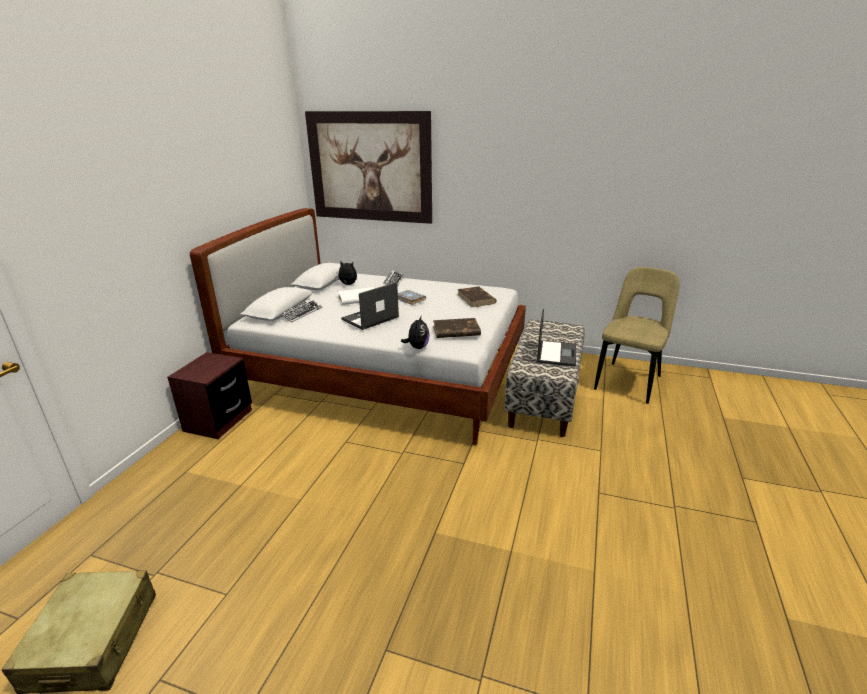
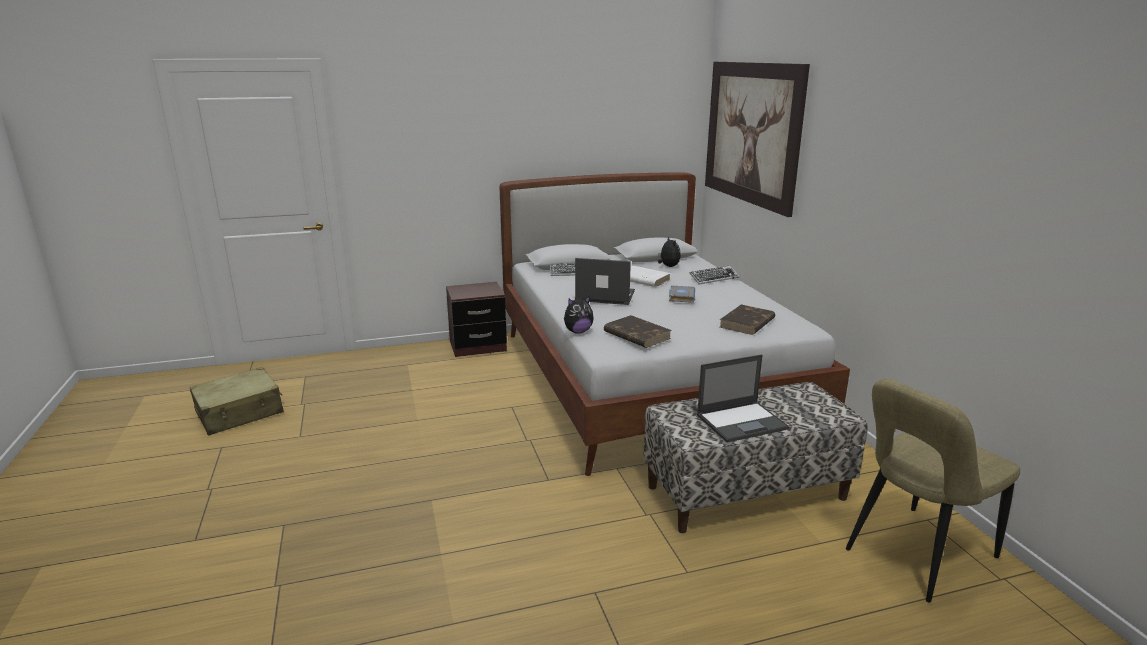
camera: 55 degrees right, 5 degrees down
beige chair [594,267,680,404] -> beige chair turned 150 degrees clockwise [846,378,1020,603]

